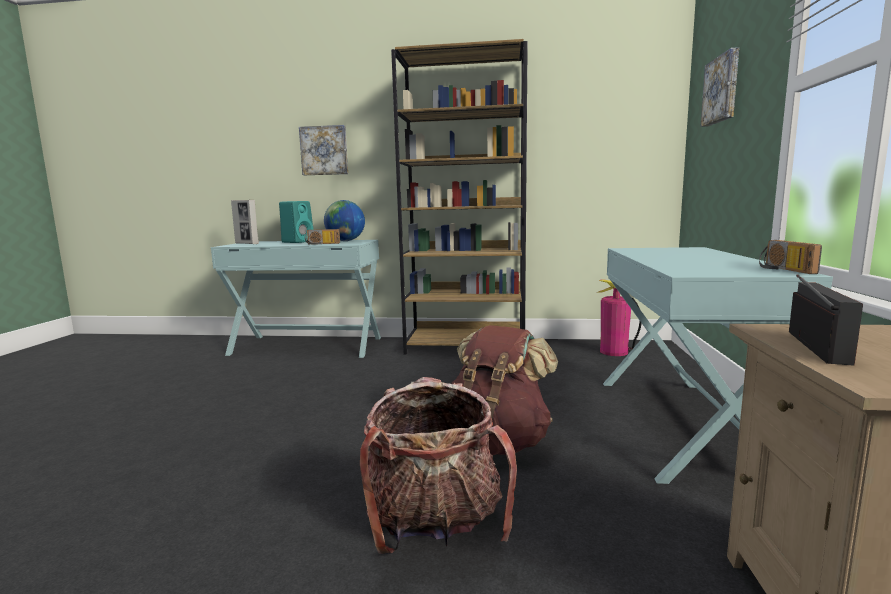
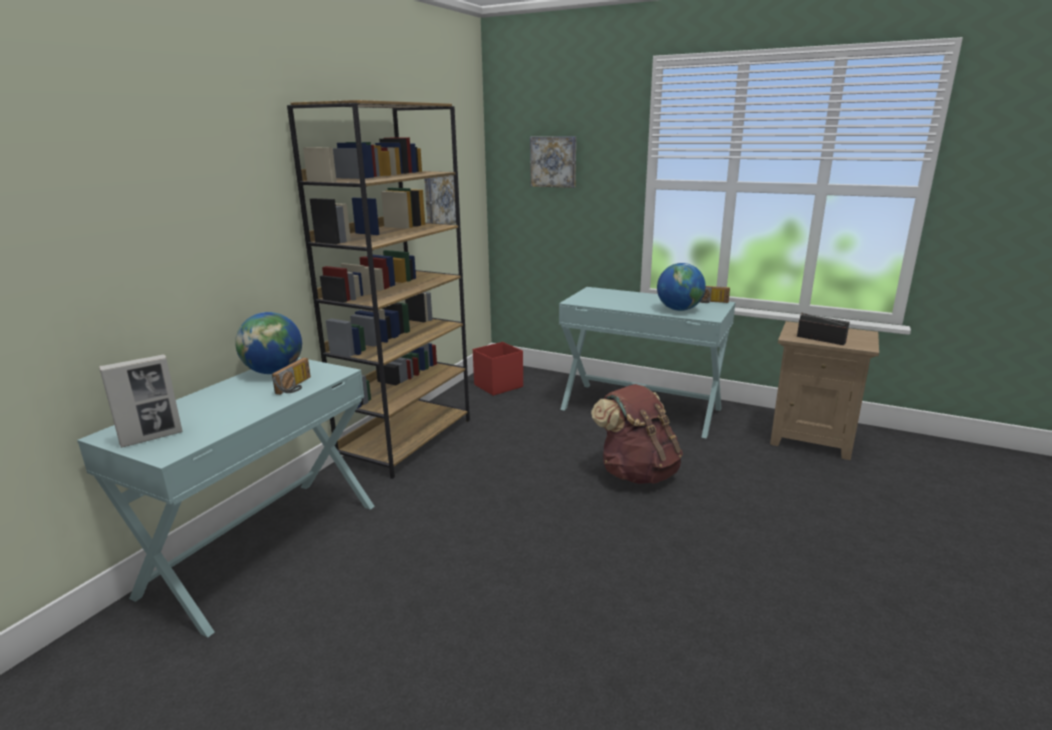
camera: 70 degrees left, 10 degrees up
turquoise speaker [279,201,314,243] -> none
picture [299,125,348,175] -> picture moved to [424,175,460,224]
backpack [360,377,517,554] -> none
fire extinguisher [597,280,642,356] -> red storage box [473,342,523,396]
none -> globe [657,263,706,311]

